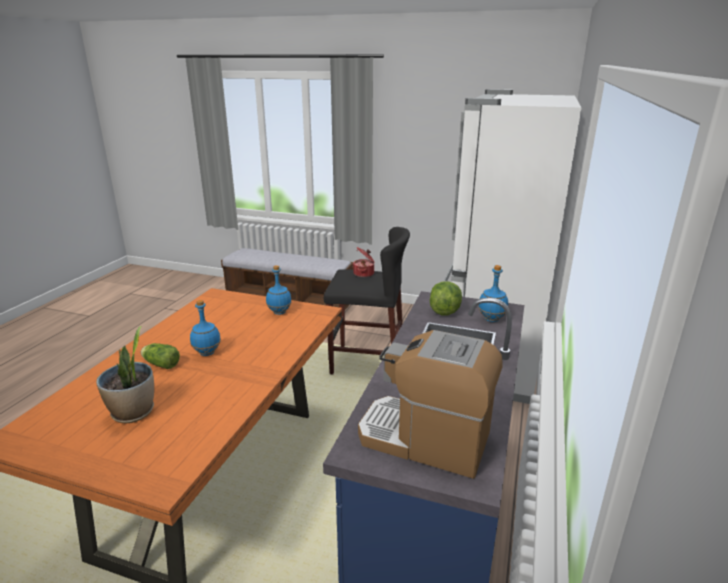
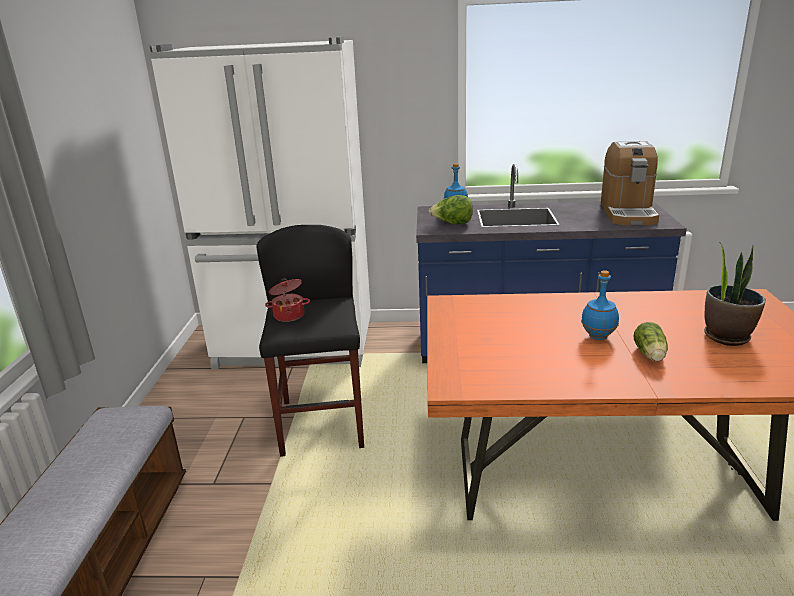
camera: 105 degrees left, 0 degrees up
blue bottle [266,265,292,315] -> none

